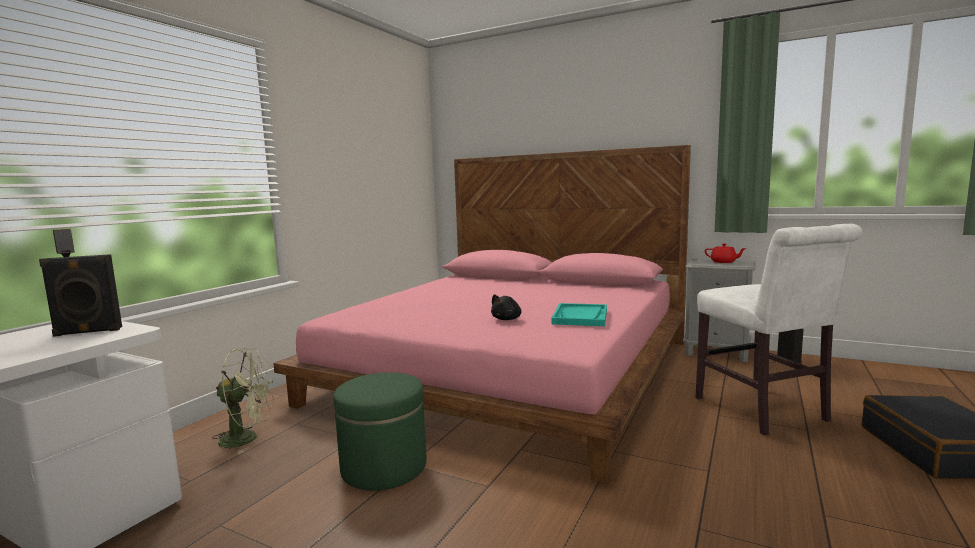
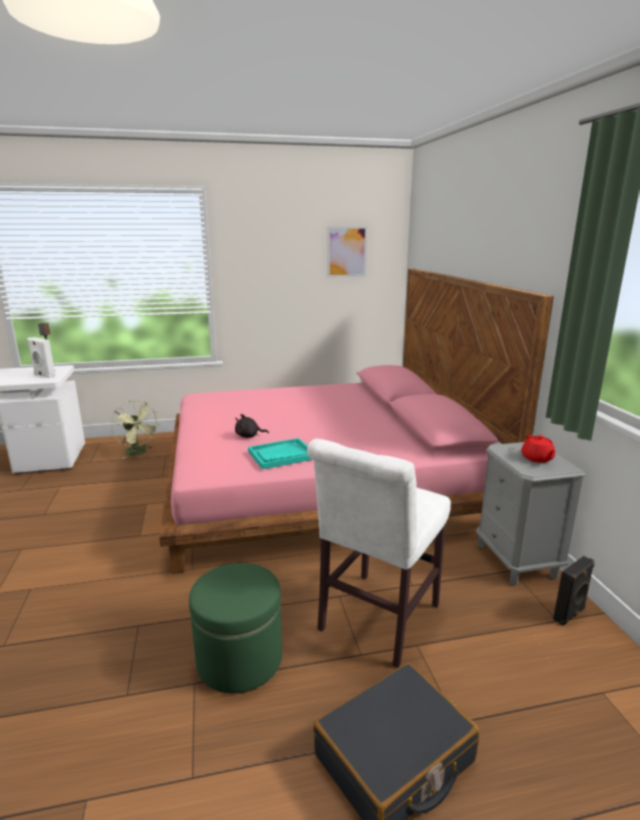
camera: 50 degrees right, 10 degrees up
black speaker [39,254,122,337] -> white speaker [27,337,56,378]
green ottoman [333,372,427,491] -> green ottoman moved to [189,563,282,694]
none -> picture [327,226,368,278]

